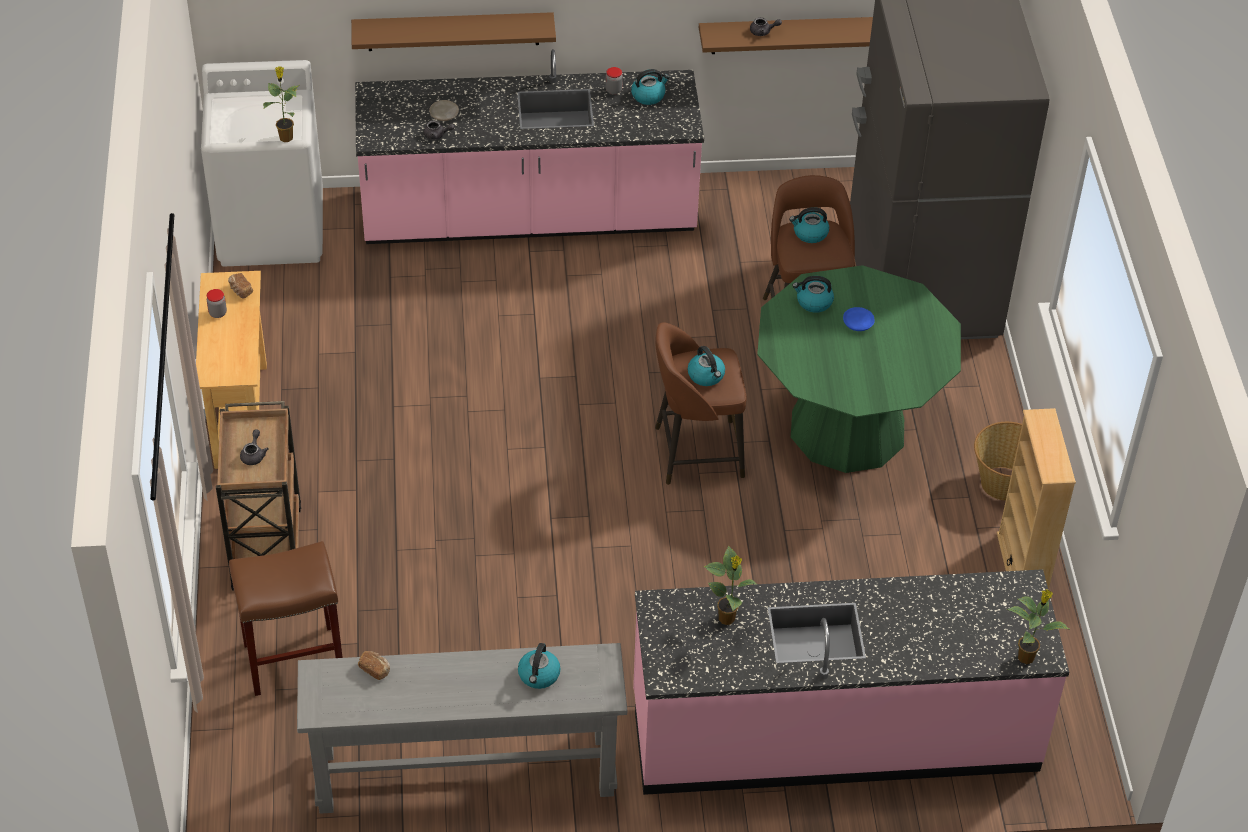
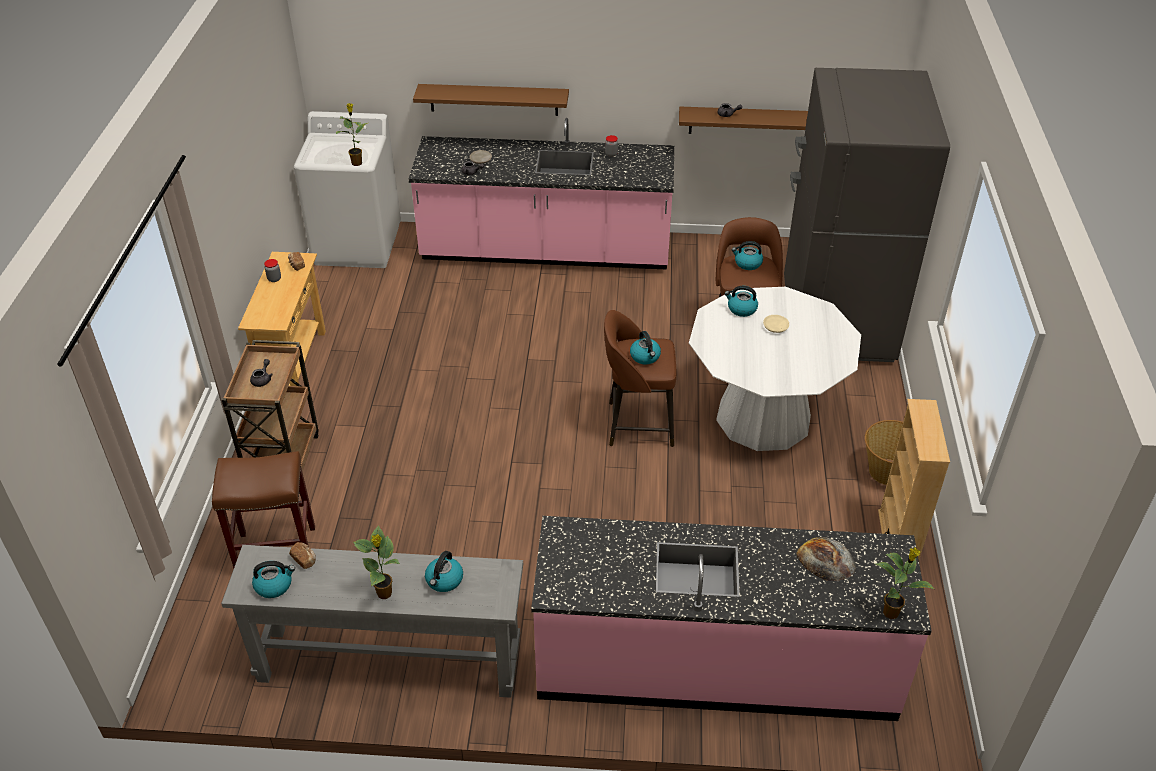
camera: 10 degrees right, 5 degrees down
kettle [631,69,670,105] -> kettle moved to [252,561,295,598]
potted plant [704,546,757,625] -> potted plant moved to [353,525,400,599]
green dining table [757,265,961,473] -> white dining table [689,287,861,451]
blue plate [843,307,875,331] -> beige plate [763,315,789,333]
none -> bread [796,537,856,581]

